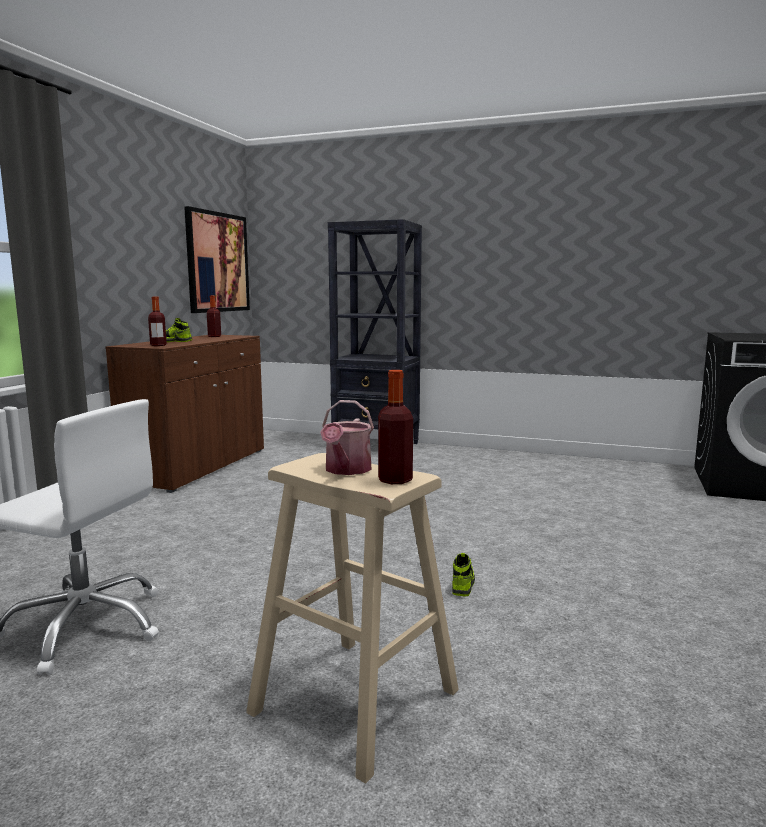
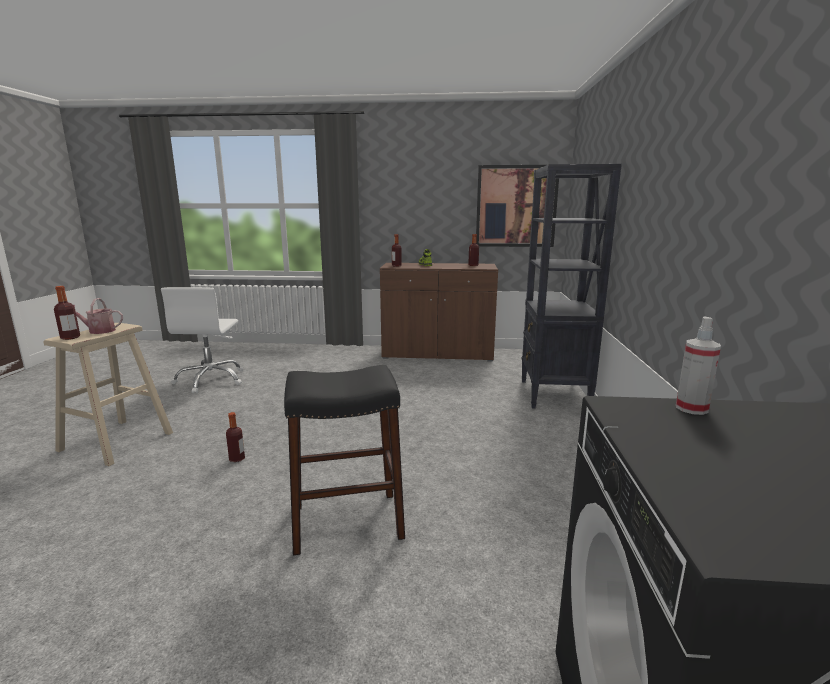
camera: 75 degrees right, 5 degrees up
shoe [452,553,475,597] -> bottle [226,412,245,462]
none -> black stool [284,365,405,555]
none -> spray bottle [676,317,721,415]

